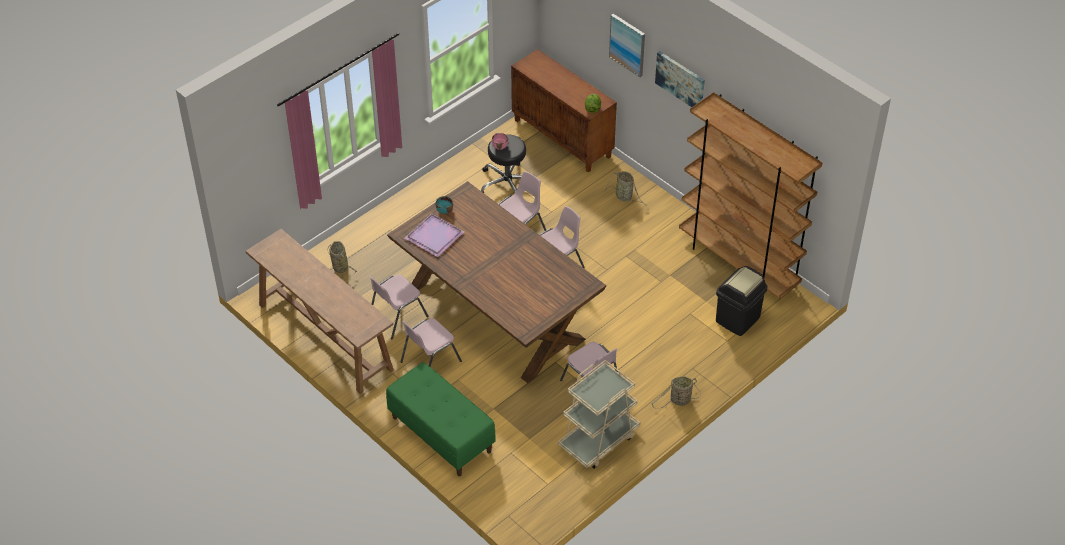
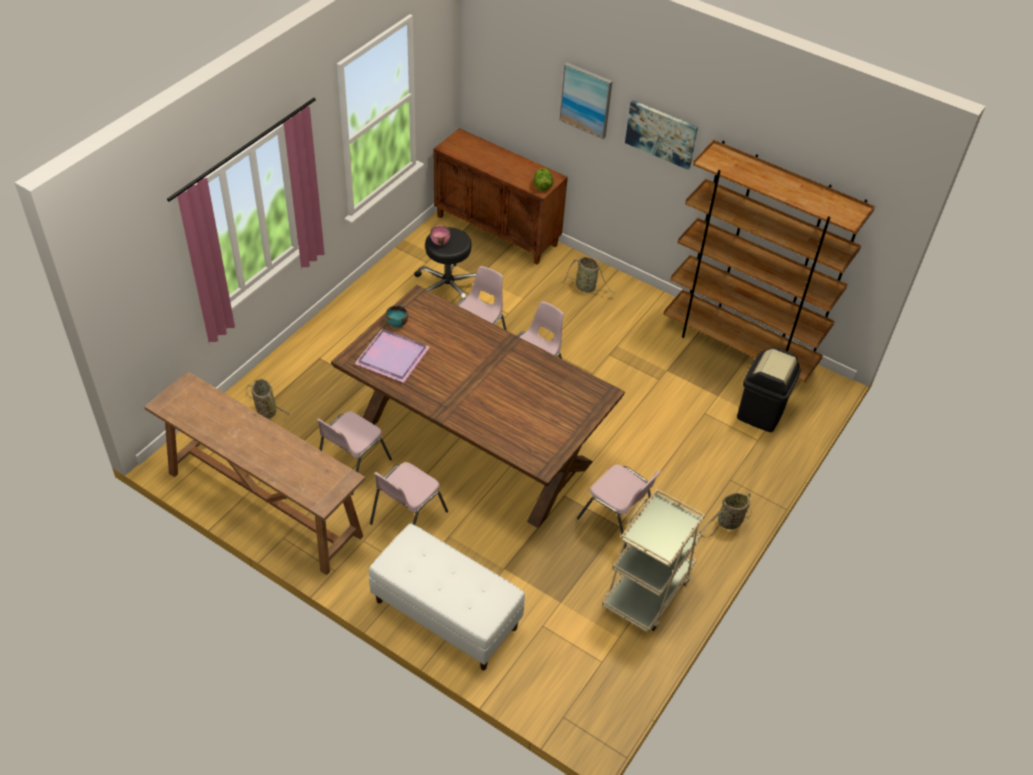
camera: 15 degrees left, 0 degrees up
green bench [386,362,495,476] -> white bench [369,524,525,670]

